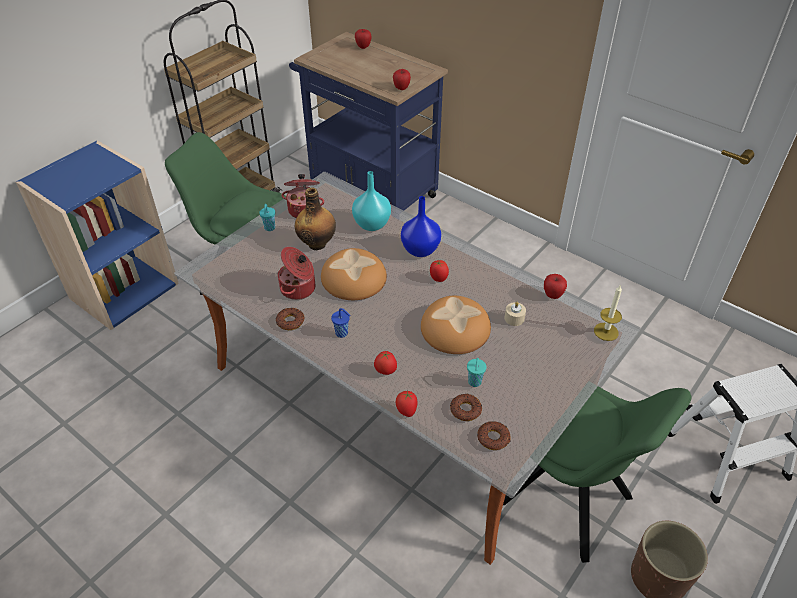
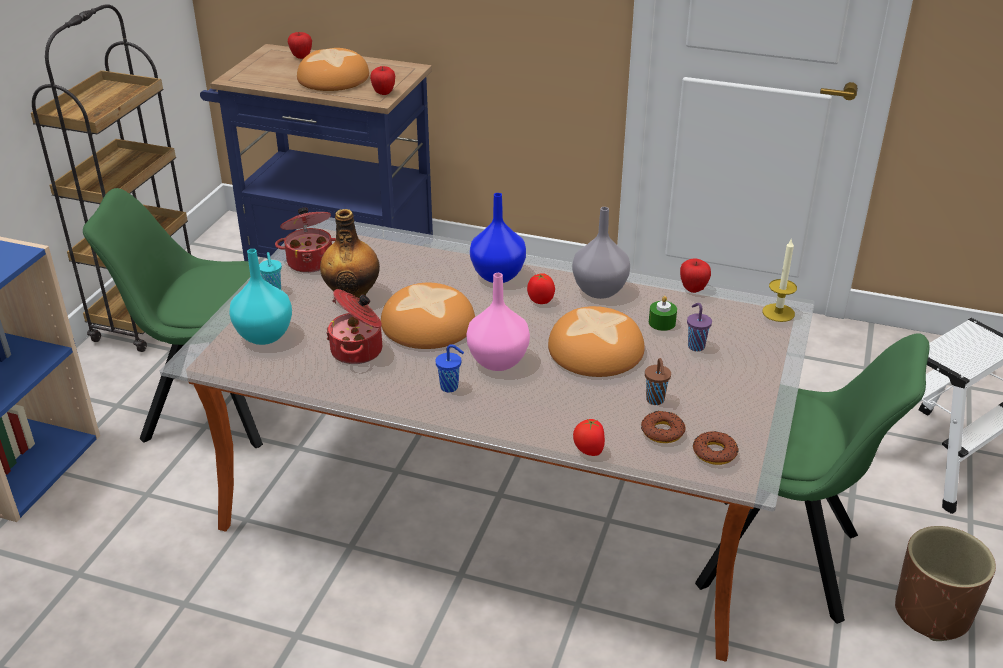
camera: 20 degrees left, 10 degrees down
donut [276,308,305,330] -> none
turquoise vase [352,171,391,231] -> turquoise vase moved to [229,249,292,345]
tomato [374,351,397,375] -> none
turquoise cup [467,358,487,387] -> brown cup [645,358,671,405]
beige candle [505,302,526,326] -> green candle [649,296,677,331]
none -> bread [297,48,369,91]
none -> pink vase [466,273,530,371]
none -> grey vase [572,207,630,299]
none -> purple cup [687,303,712,351]

